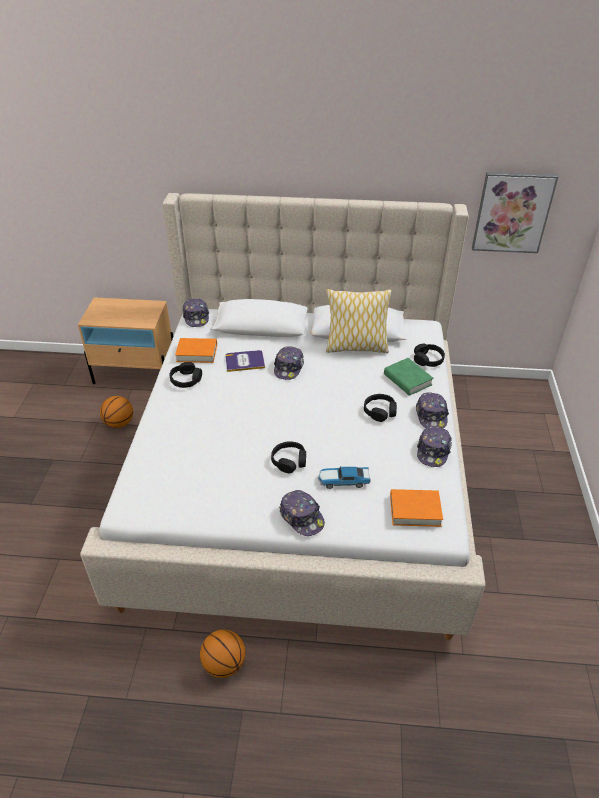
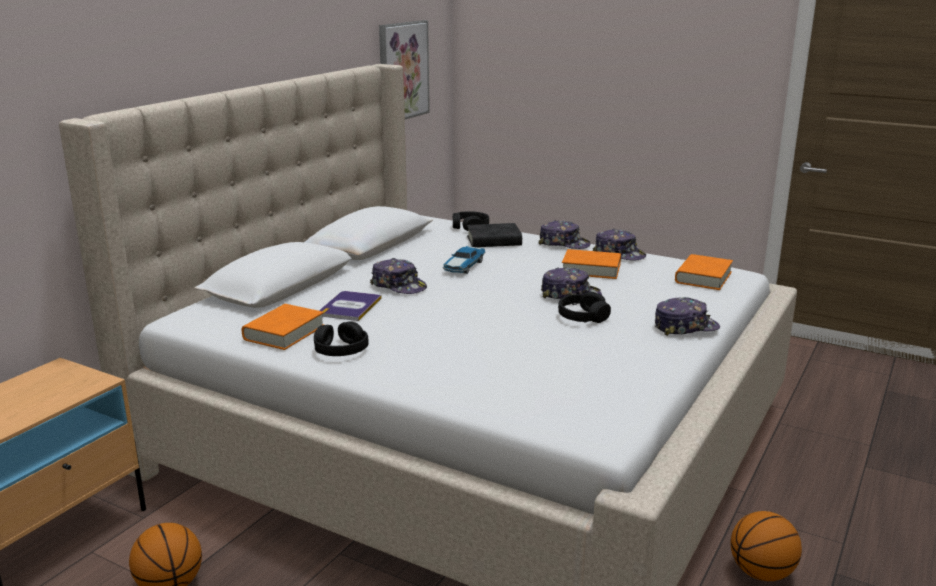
camera: 65 degrees left, 20 degrees down
cap [182,299,209,327] -> cap moved to [541,267,602,299]
toy car [318,466,370,489] -> toy car moved to [443,246,486,274]
pillow [326,289,392,353] -> none
black headphones [364,394,397,422] -> none
green book [384,358,433,396] -> black book [467,223,522,247]
none -> orange book [562,249,621,279]

